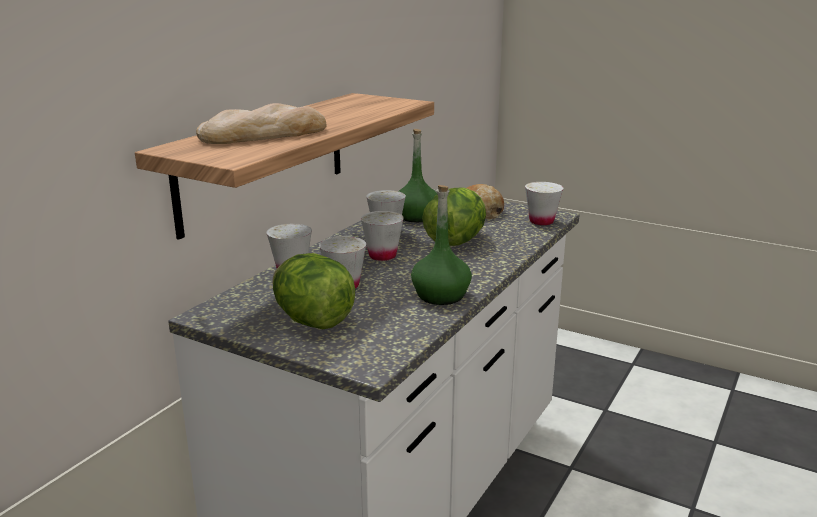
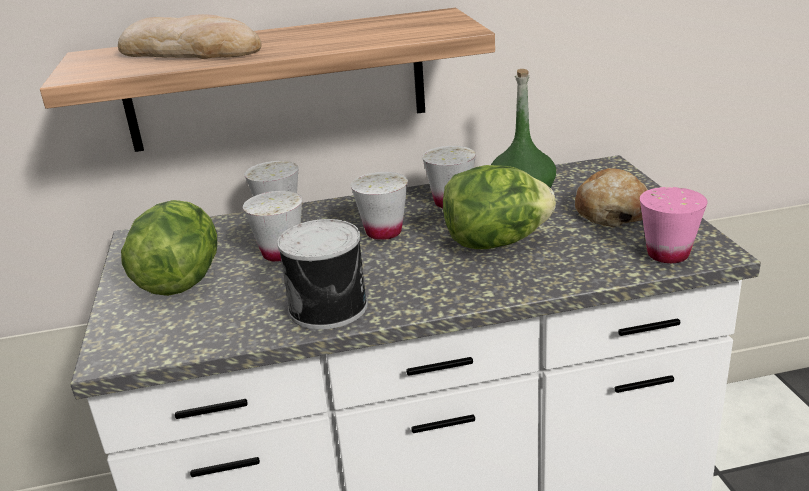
camera: 50 degrees right, 5 degrees up
green bottle [411,185,472,305] -> can [277,219,368,330]
white cup [525,182,563,225] -> pink cup [640,187,708,263]

